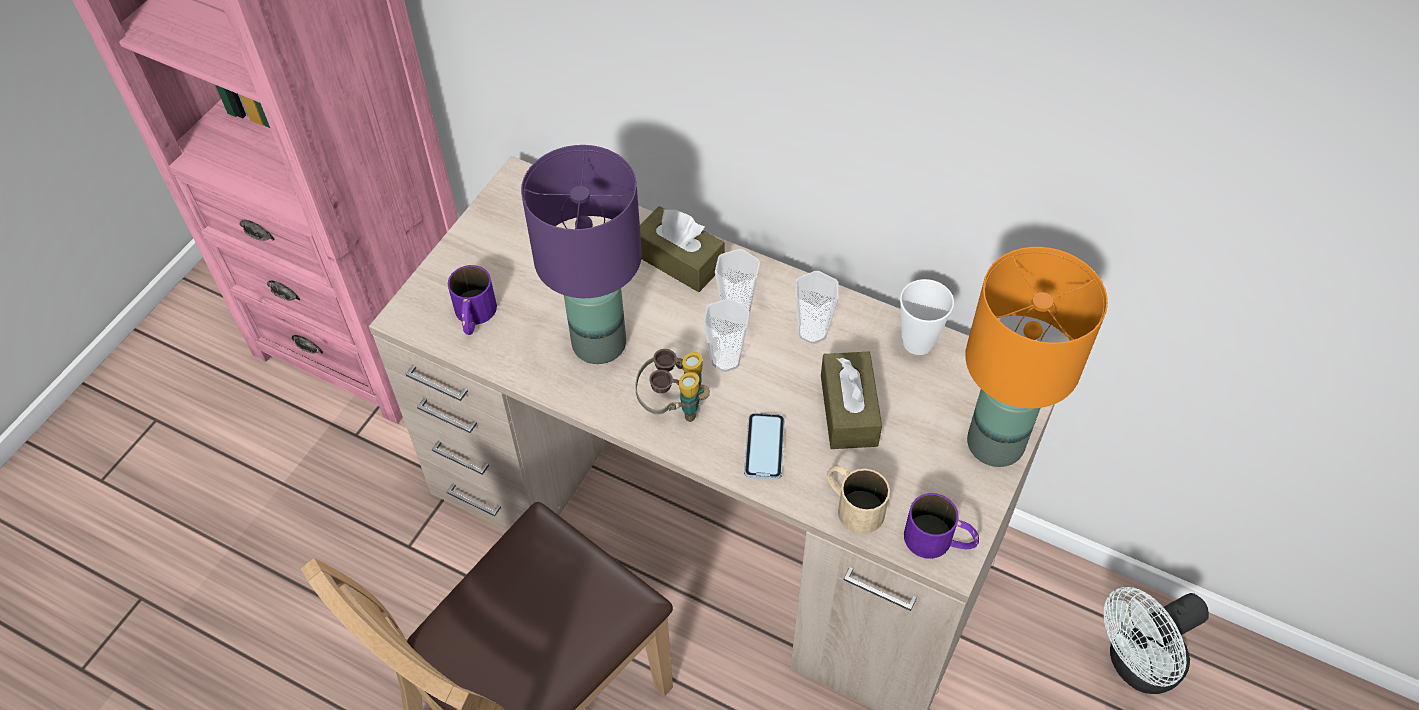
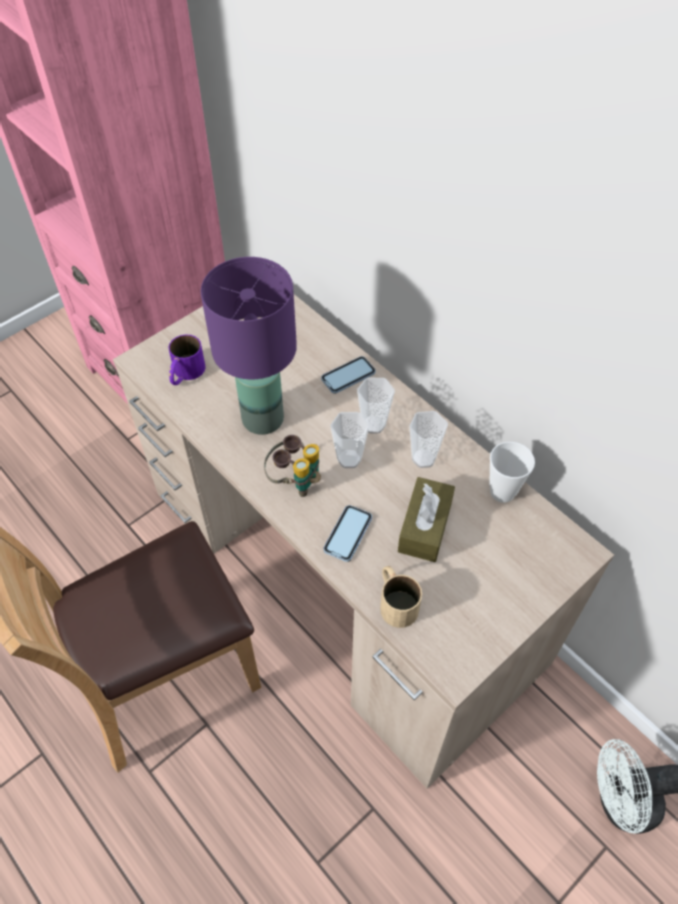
camera: 20 degrees right, 0 degrees up
brown tissue box [640,206,725,292] -> phone [321,356,376,394]
purple mug [904,493,979,559] -> none
orange table lamp [965,247,1108,467] -> none

